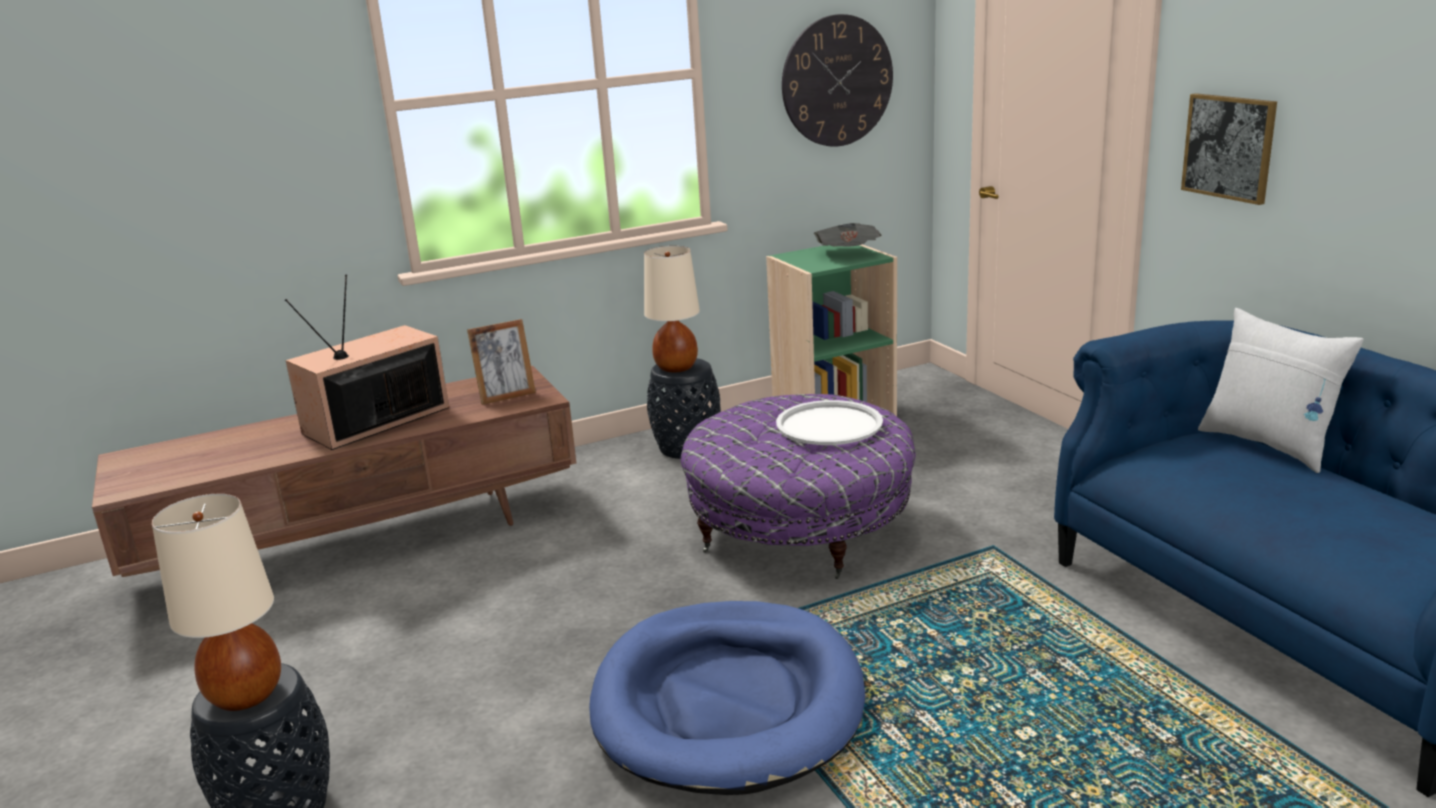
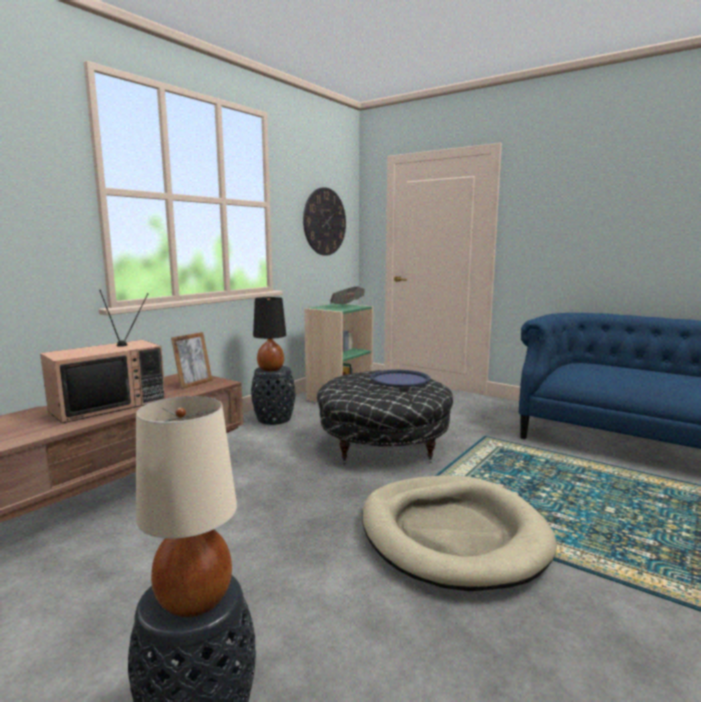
camera: 30 degrees left, 10 degrees down
television [285,274,449,450] -> television turned 150 degrees counterclockwise [40,290,166,423]
blue dog bed [589,601,865,795] -> beige dog bed [362,476,557,591]
beige table lamp [644,246,700,373] -> black table lamp [253,297,286,371]
purple ottoman [681,394,916,579] -> black ottoman [317,370,453,464]
white tray [776,400,883,445] -> blue tray [370,370,431,387]
picture [1181,93,1277,205] -> none
grey pillow [1198,308,1364,473] -> none

